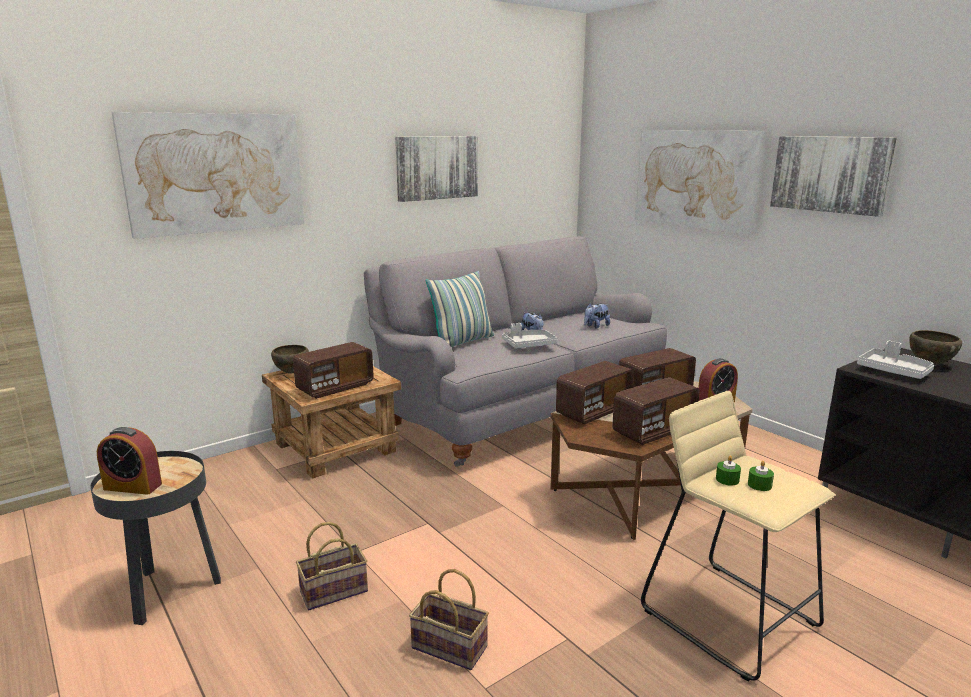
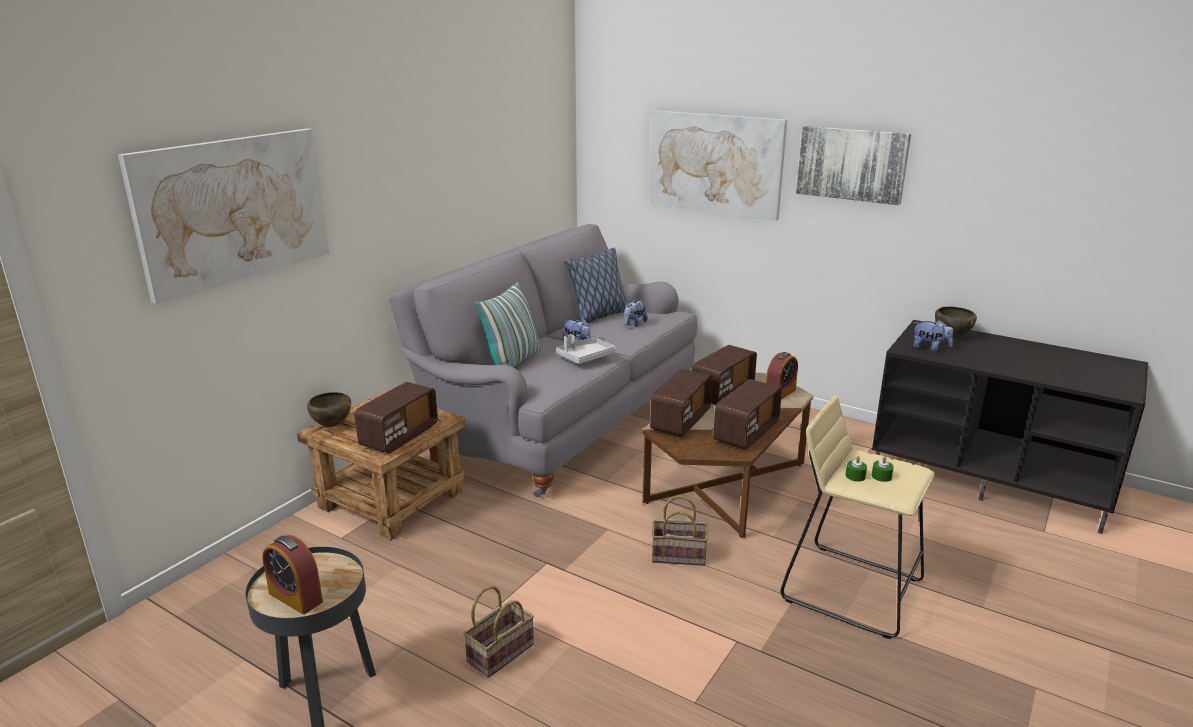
camera: 20 degrees left, 5 degrees up
alarm clock [97,427,162,495] -> alarm clock turned 45 degrees clockwise [262,535,323,614]
picture [395,136,478,202] -> none
basket [409,569,489,670] -> basket moved to [652,496,708,566]
grey tray [857,341,934,379] -> plush toy [913,320,953,352]
none -> pillow [564,248,627,323]

